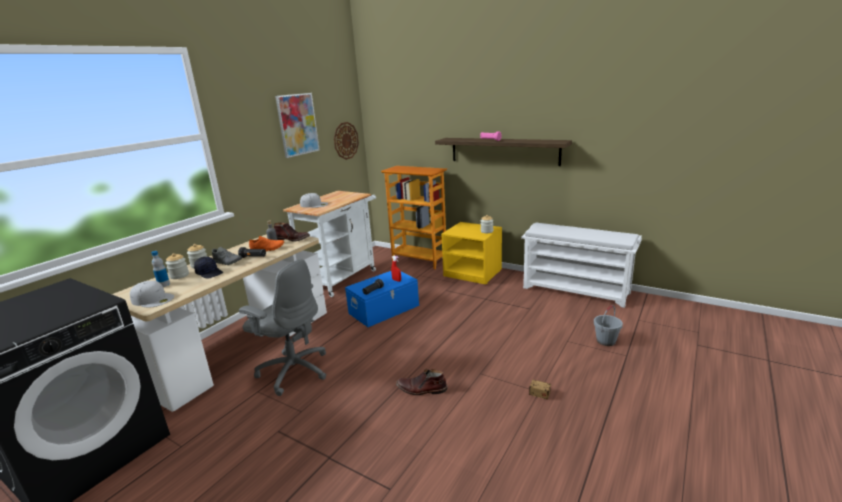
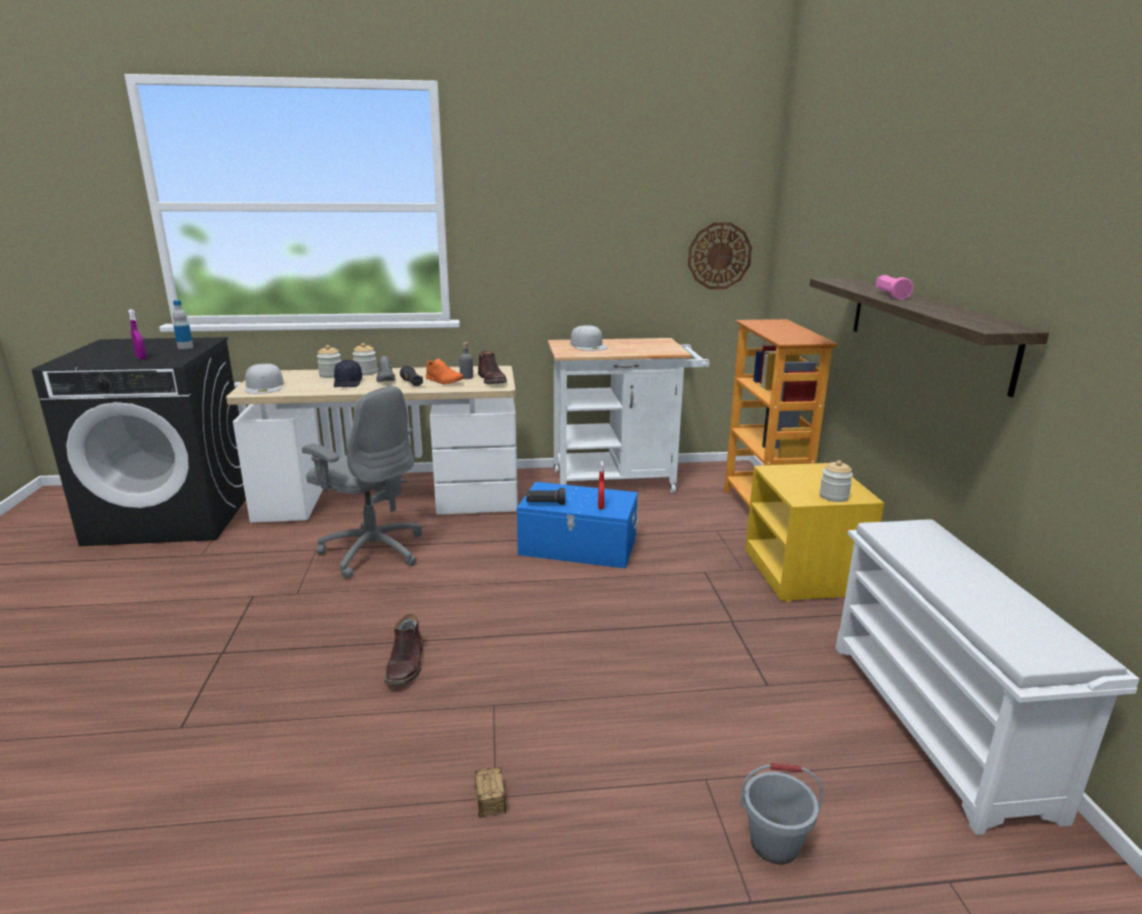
camera: 50 degrees right, 0 degrees up
bottle [151,251,170,287] -> bottle moved to [172,300,193,349]
grey office chair [239,259,327,396] -> grey office chair turned 45 degrees counterclockwise [302,386,422,579]
picture [275,93,320,158] -> none
brown boot [396,369,448,395] -> brown boot turned 150 degrees counterclockwise [385,614,423,685]
none -> purple spray bottle [128,309,147,359]

